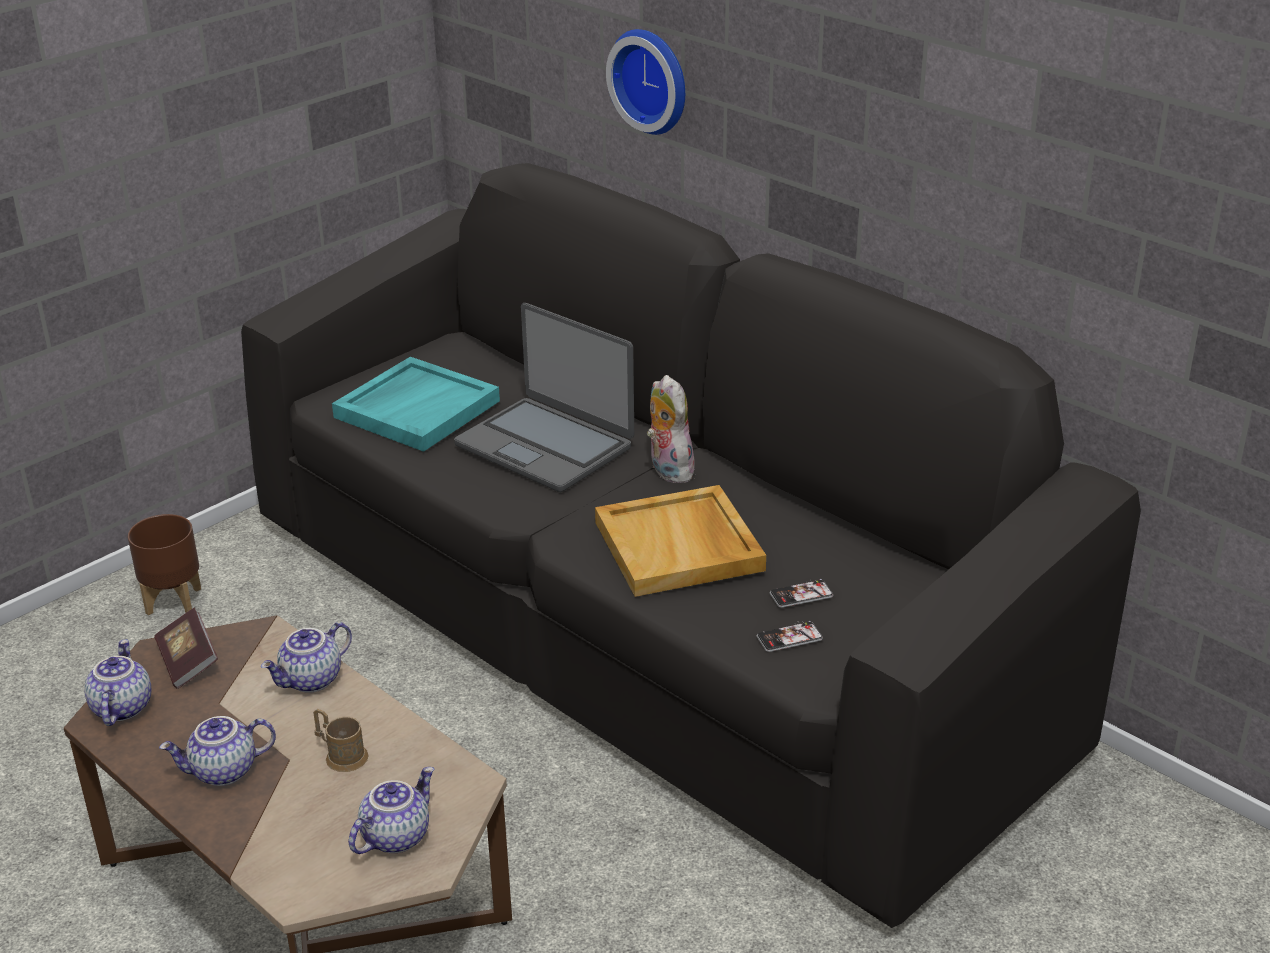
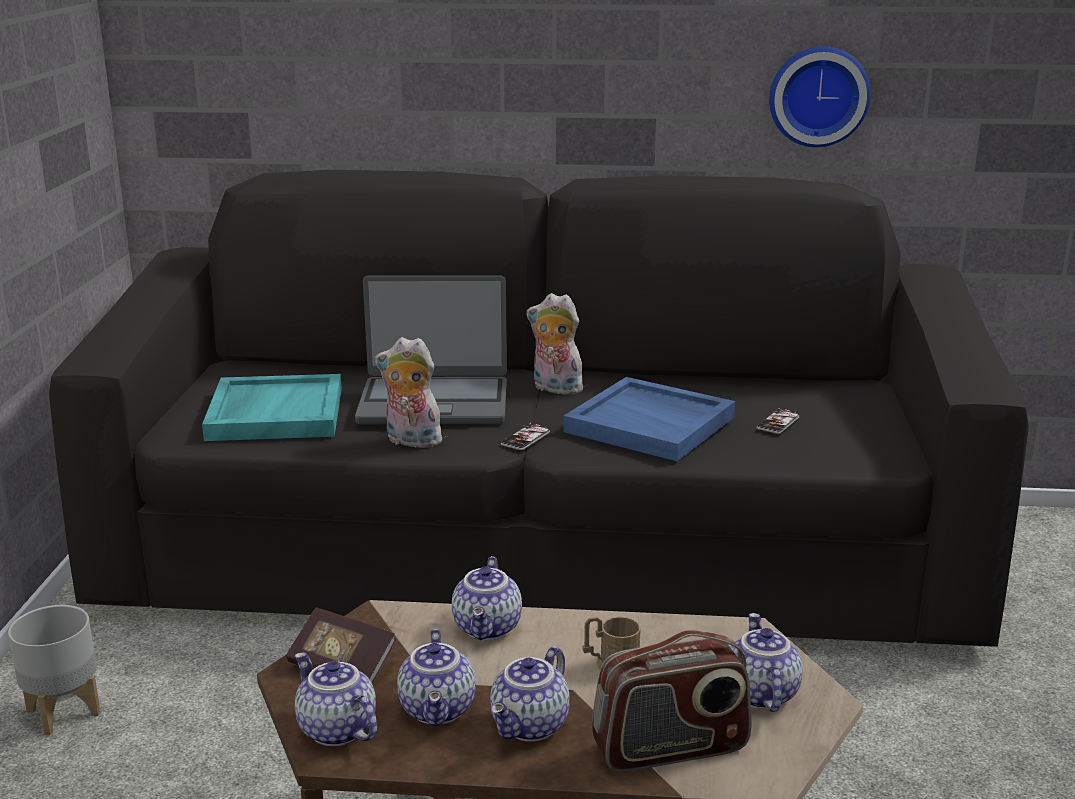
camera: 40 degrees left, 10 degrees down
brown planter [128,514,201,615] -> grey planter [8,605,101,735]
beige tray [595,485,766,597] -> blue tray [563,377,735,461]
wall clock [606,29,685,135] -> wall clock moved to [769,46,871,147]
phone [757,621,823,652] -> phone moved to [501,423,550,450]
none -> plush toy [375,337,445,450]
none -> teapot [397,629,476,726]
none -> radio [592,630,752,772]

